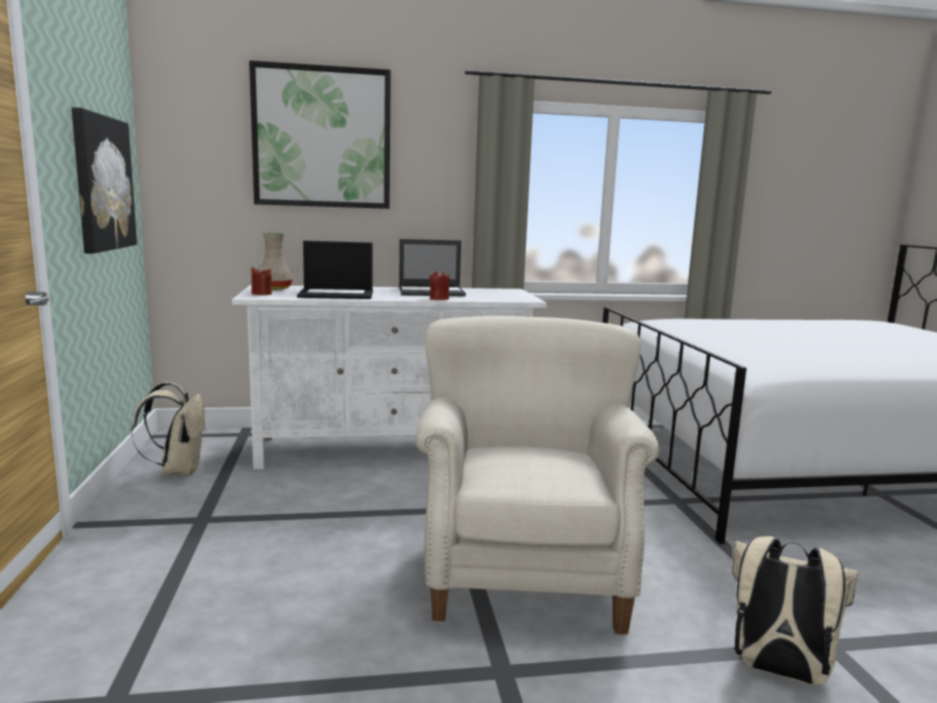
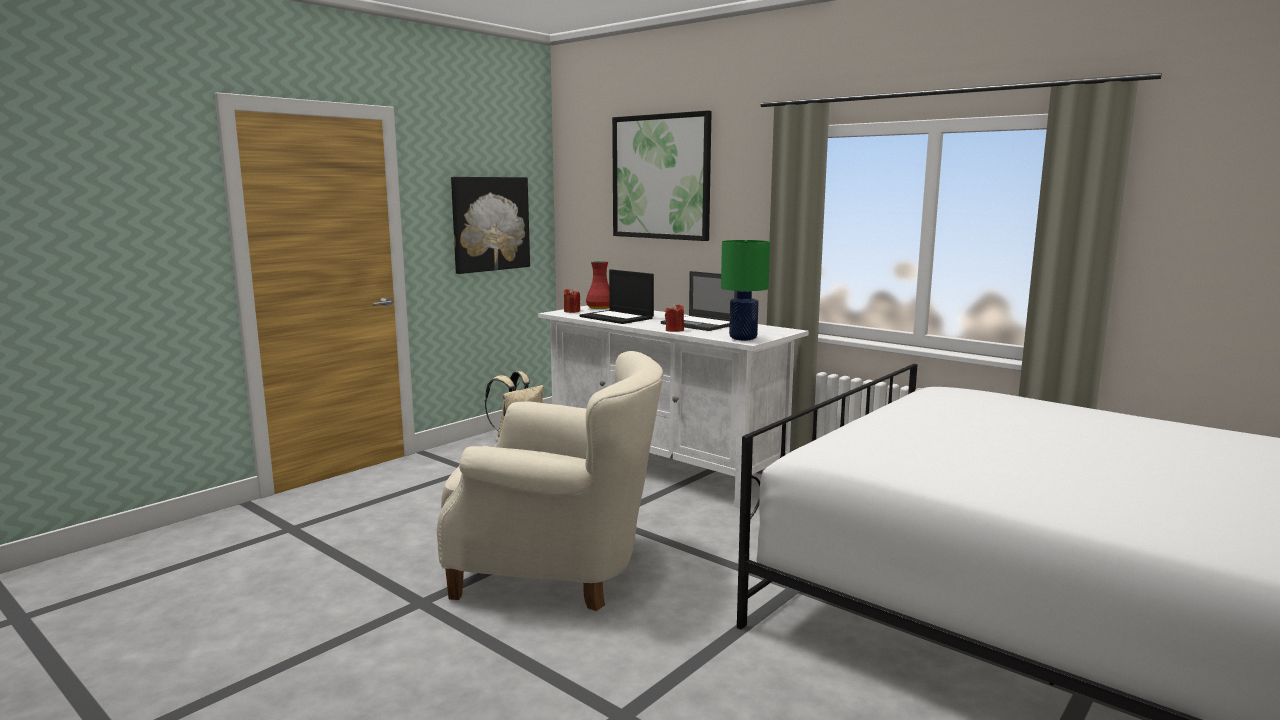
camera: 50 degrees right, 0 degrees up
beige vase [262,233,293,290] -> red vase [586,261,610,309]
beige armchair [416,316,660,634] -> beige armchair turned 45 degrees clockwise [437,351,663,611]
beige backpack [732,536,858,685] -> none
none -> green table lamp [721,240,770,341]

